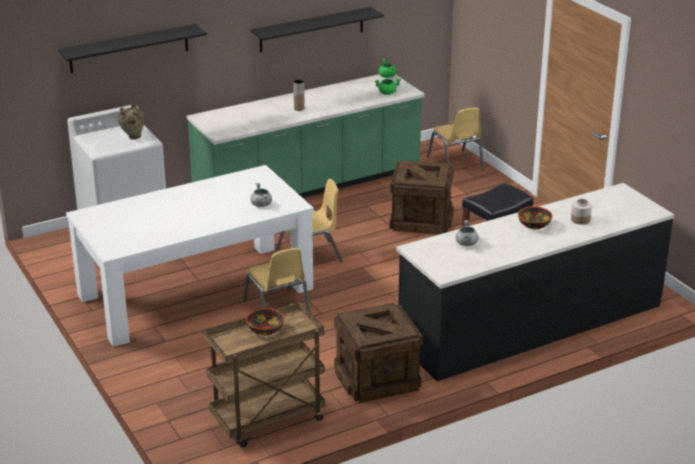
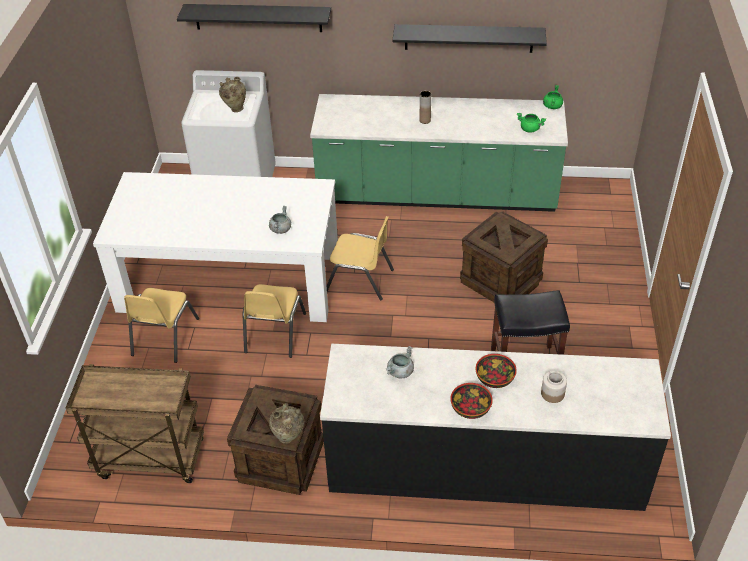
camera: 35 degrees right, 15 degrees up
bowl [246,308,284,335] -> bowl moved to [450,383,493,419]
yellow chair [427,108,484,170] -> yellow chair moved to [124,288,199,363]
none -> beige vase [269,403,304,444]

